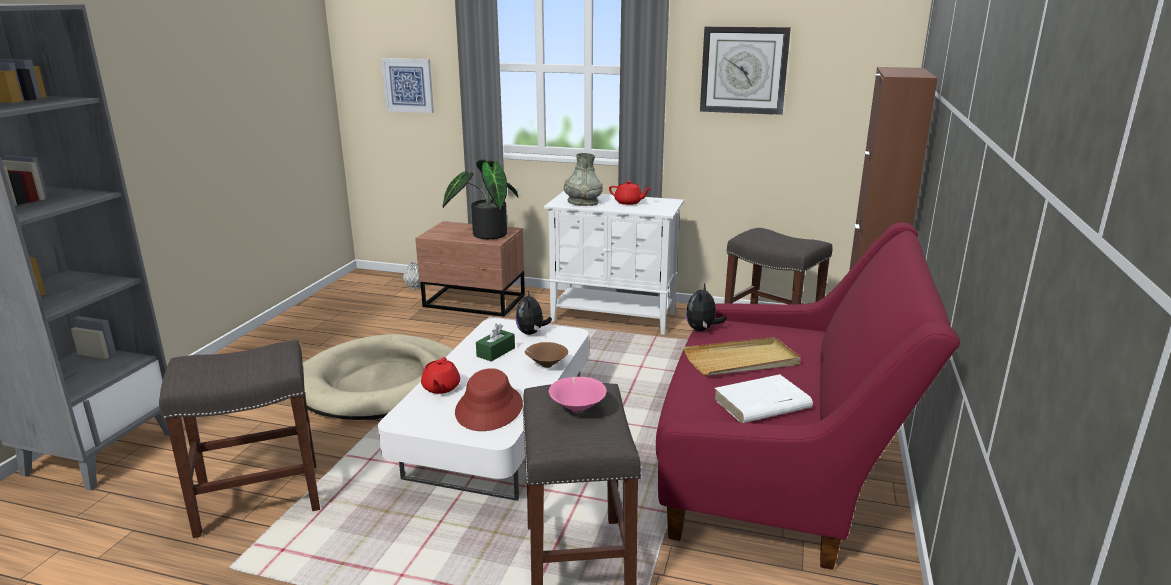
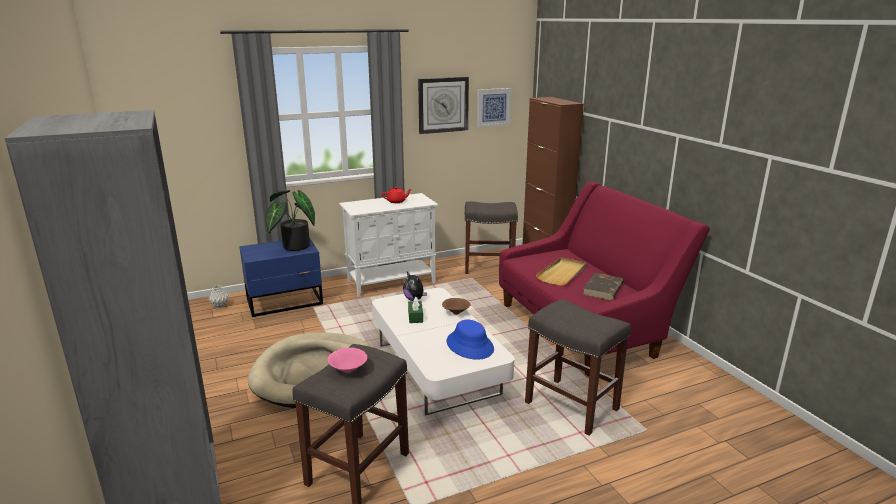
camera: 40 degrees left, 0 degrees up
picture [381,58,434,113] -> picture moved to [477,88,511,127]
brown nightstand [416,221,525,317] -> blue nightstand [239,237,323,317]
red teapot [421,357,460,394] -> none
red hat [455,368,523,431] -> blue hat [447,320,494,360]
pink bowl [549,377,607,413] -> pink bowl moved to [328,348,367,373]
grey vase [564,153,603,206] -> none
plush toy [686,284,726,331] -> none
white book [714,374,813,423] -> brown book [583,273,624,300]

